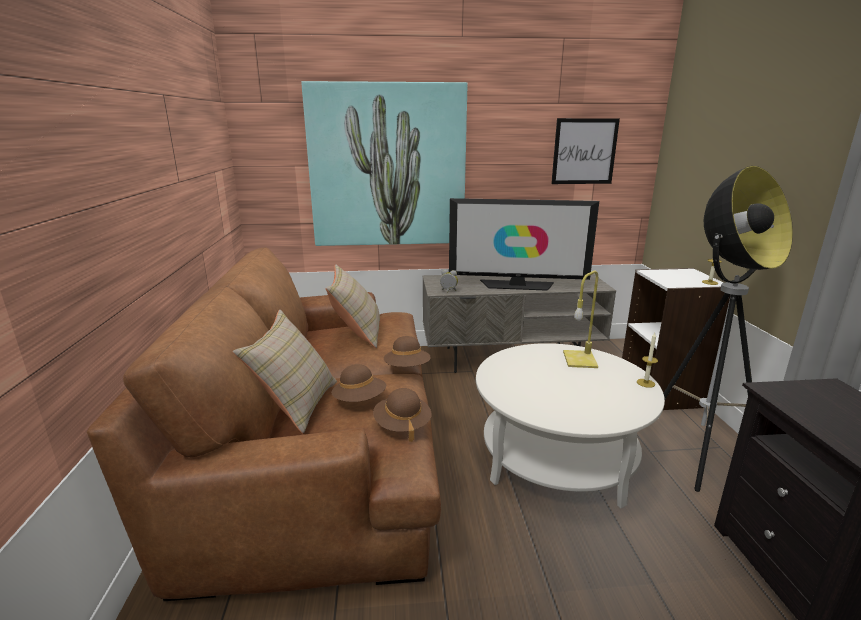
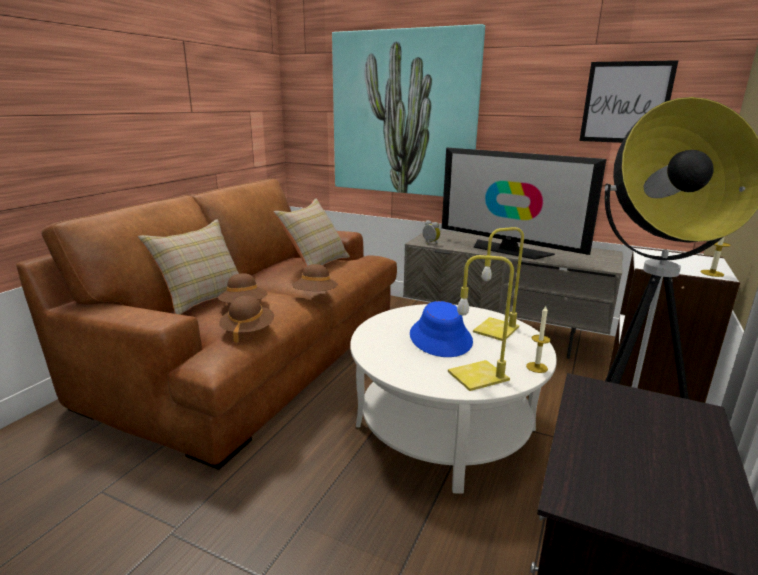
camera: 30 degrees right, 0 degrees up
none -> blue hat [410,301,473,357]
none -> yellow table lamp [448,255,514,391]

